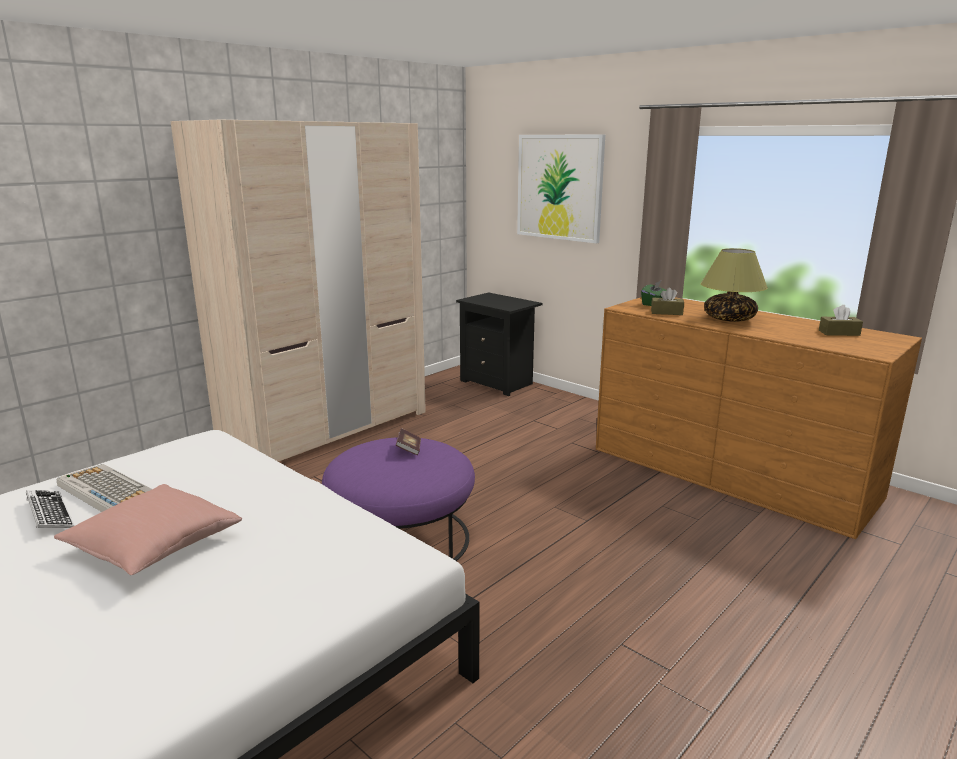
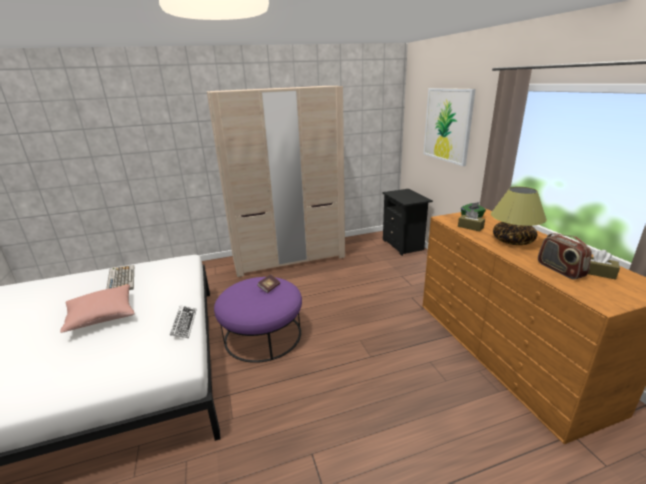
camera: 30 degrees right, 5 degrees up
keyboard [26,490,75,528] -> keyboard moved to [170,305,197,338]
none -> radio [538,233,592,280]

